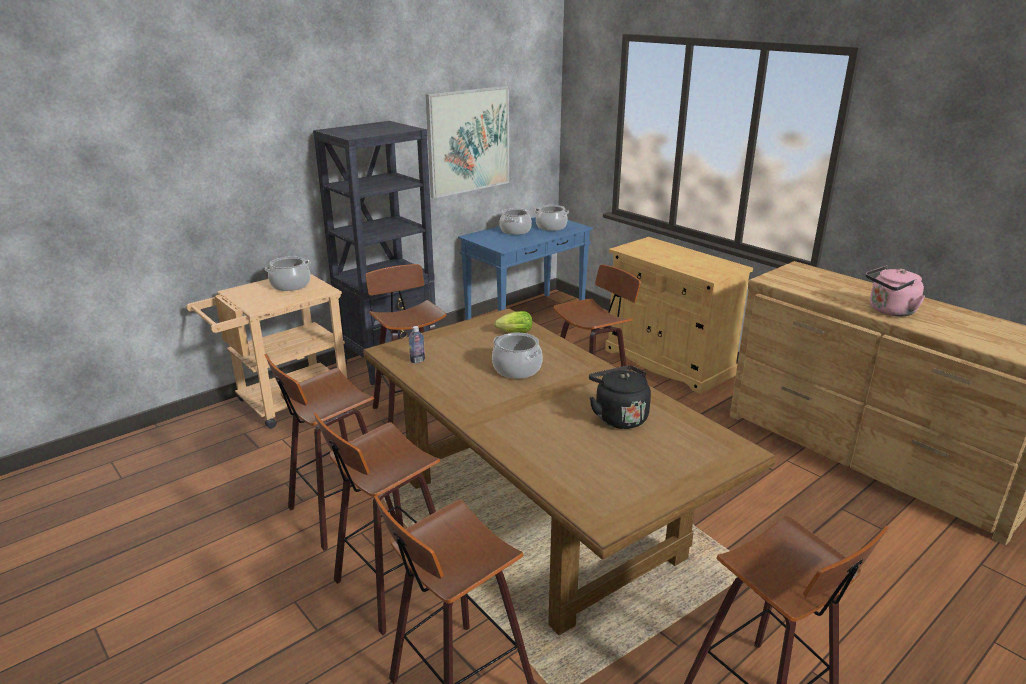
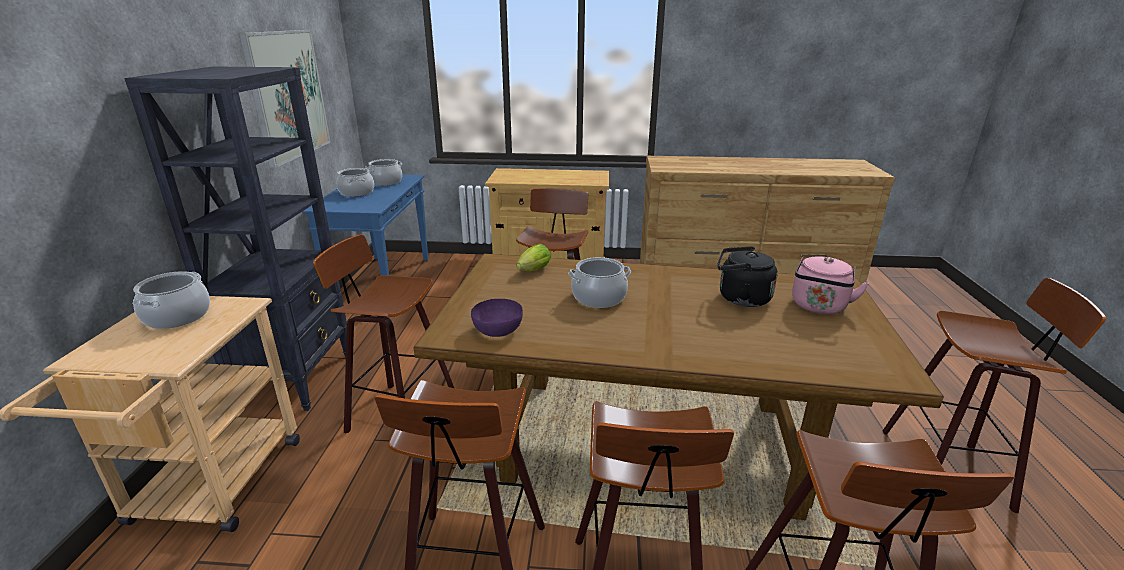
camera: 45 degrees left, 0 degrees up
bottle [409,326,425,363] -> purple bowl [471,299,523,337]
pink kettle [866,266,925,317] -> pink kettle moved to [792,256,869,314]

